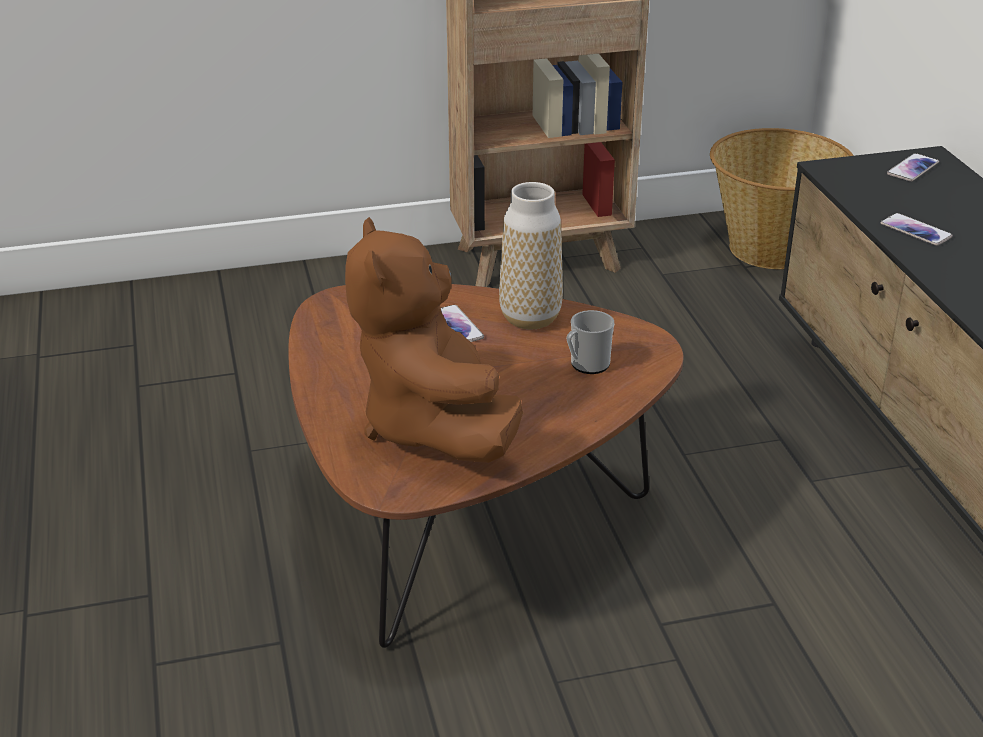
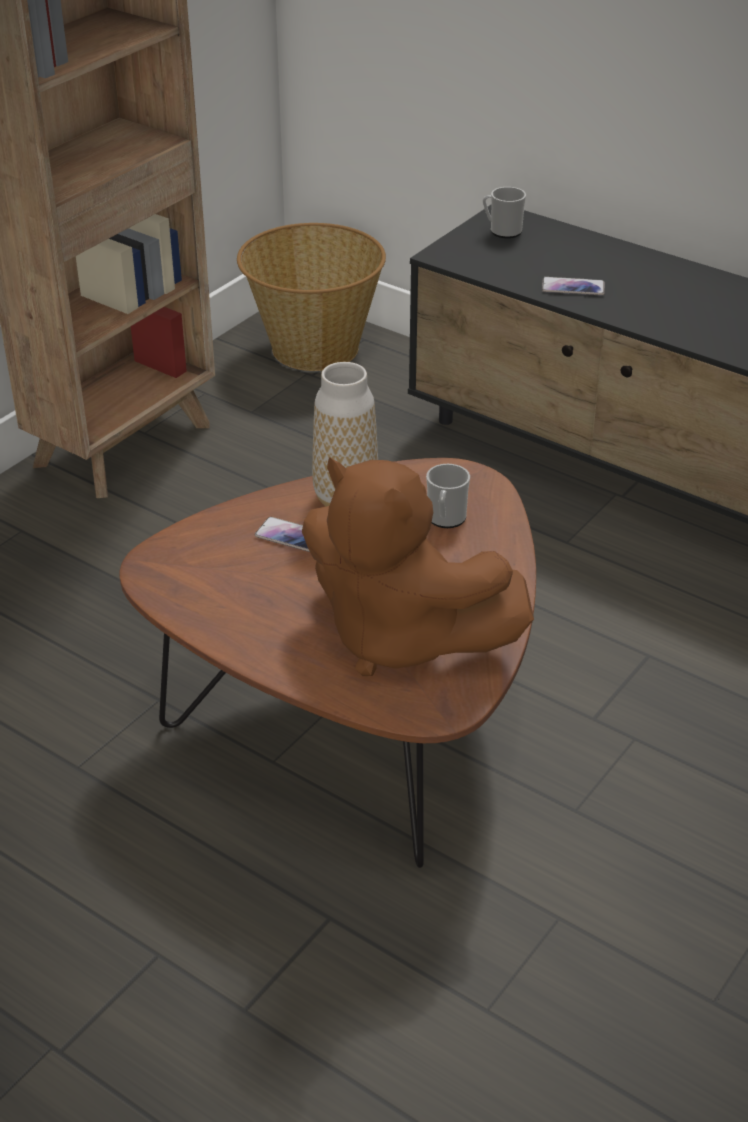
camera: 40 degrees left, 5 degrees up
phone [887,153,939,182] -> mug [483,187,526,238]

